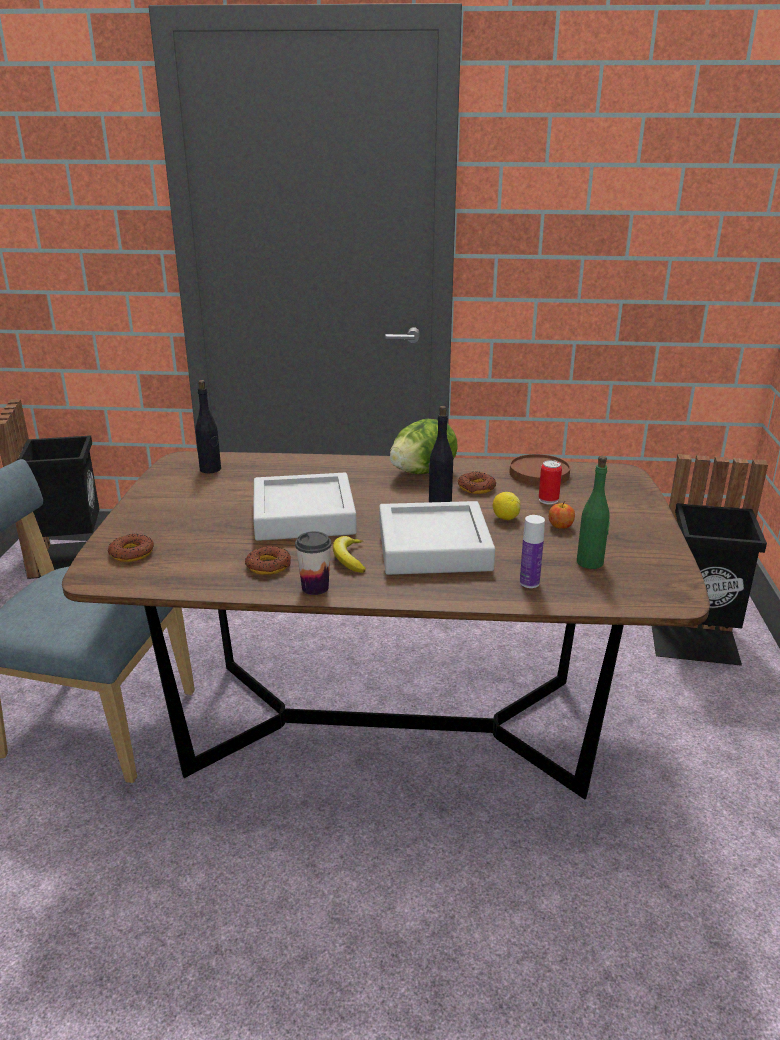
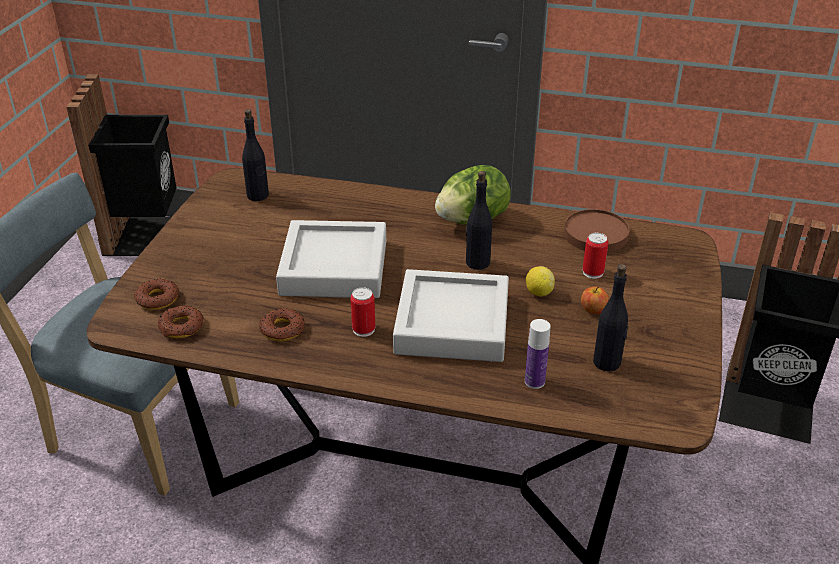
camera: 10 degrees right, 10 degrees up
cup [295,531,332,595] -> none
banana [333,536,366,573] -> can [350,287,375,337]
donut [458,472,496,494] -> donut moved to [157,306,204,338]
green bottle [577,456,610,569] -> black bottle [593,264,628,371]

